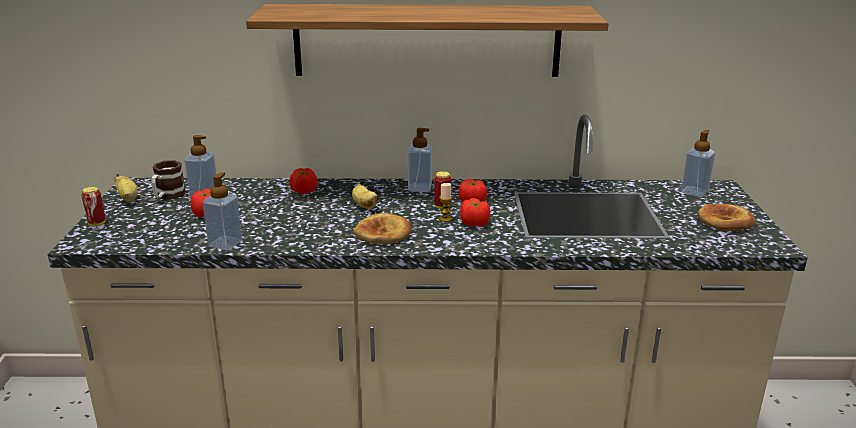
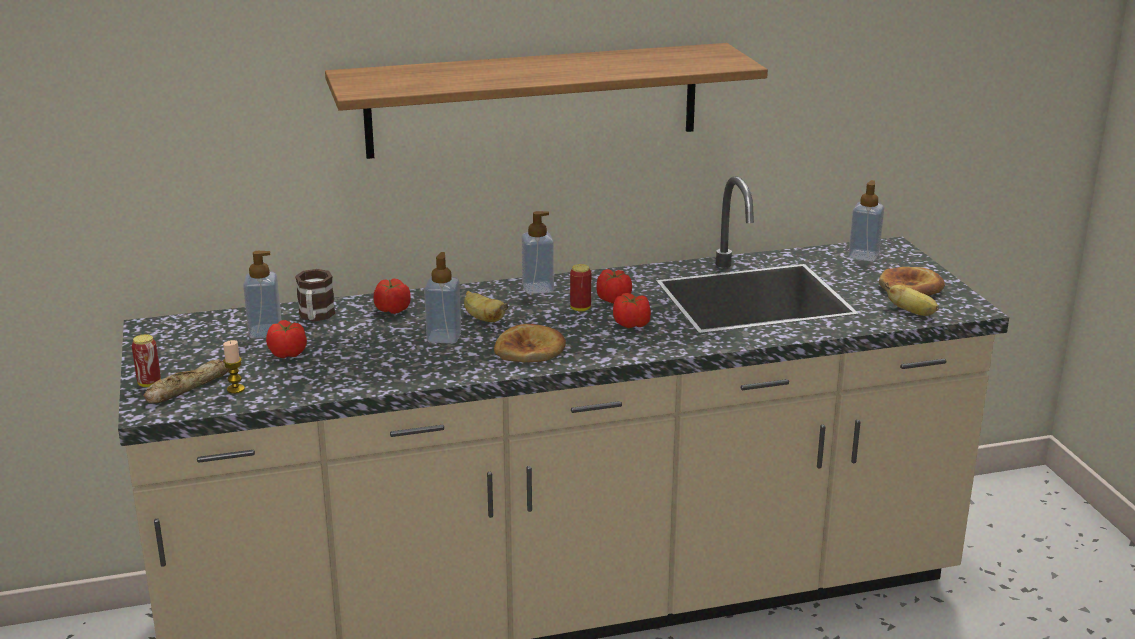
camera: 15 degrees left, 0 degrees up
banana [114,174,138,202] -> banana moved to [885,282,939,316]
mug [151,160,186,200] -> mug moved to [295,269,335,321]
soap dispenser [203,172,242,250] -> soap dispenser moved to [424,252,461,344]
candle [439,183,452,222] -> candle moved to [223,340,245,394]
none -> bread [144,359,229,403]

